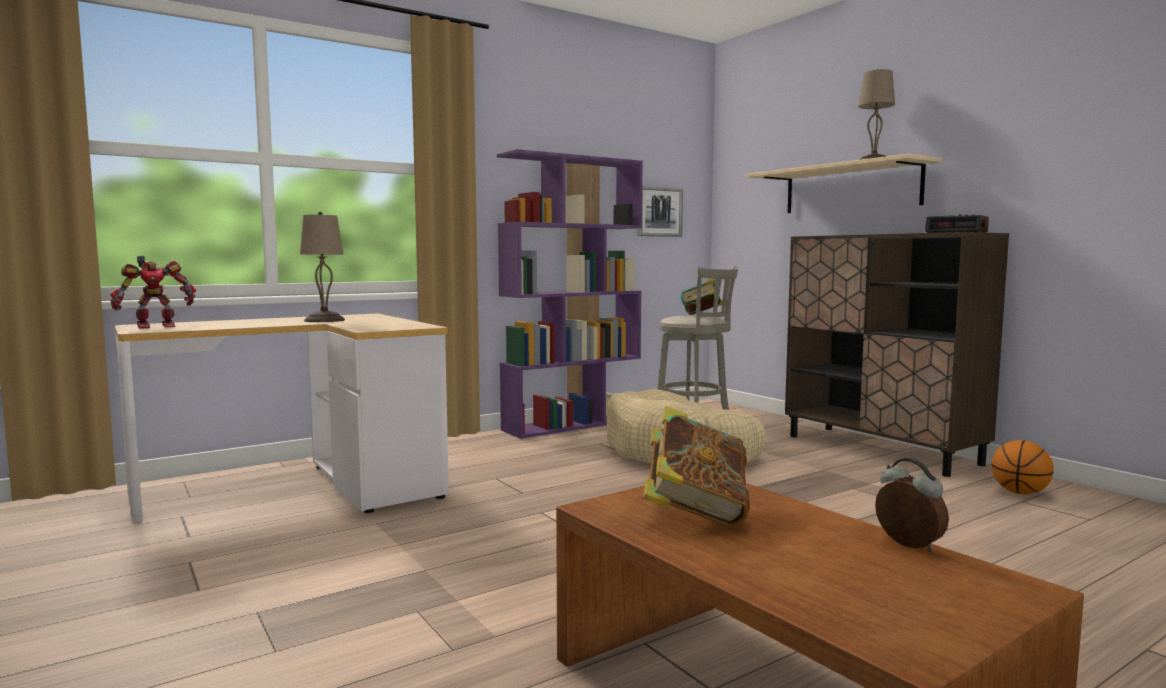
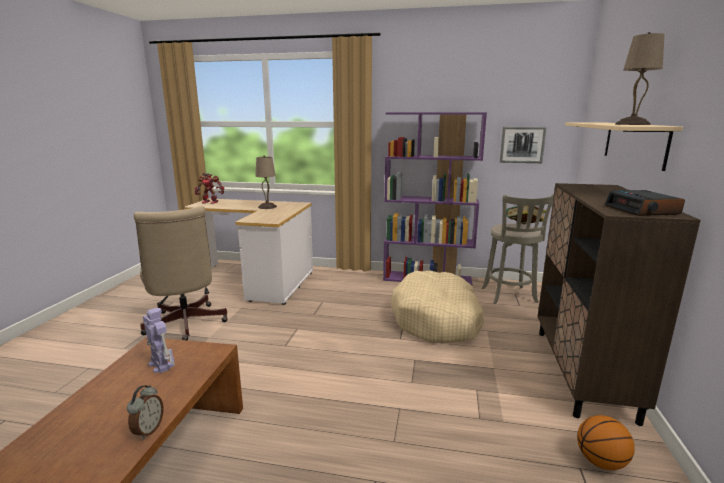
camera: 45 degrees right, 10 degrees up
book [643,406,750,527] -> toy robot [143,308,175,373]
none -> beige office chair [134,206,228,340]

